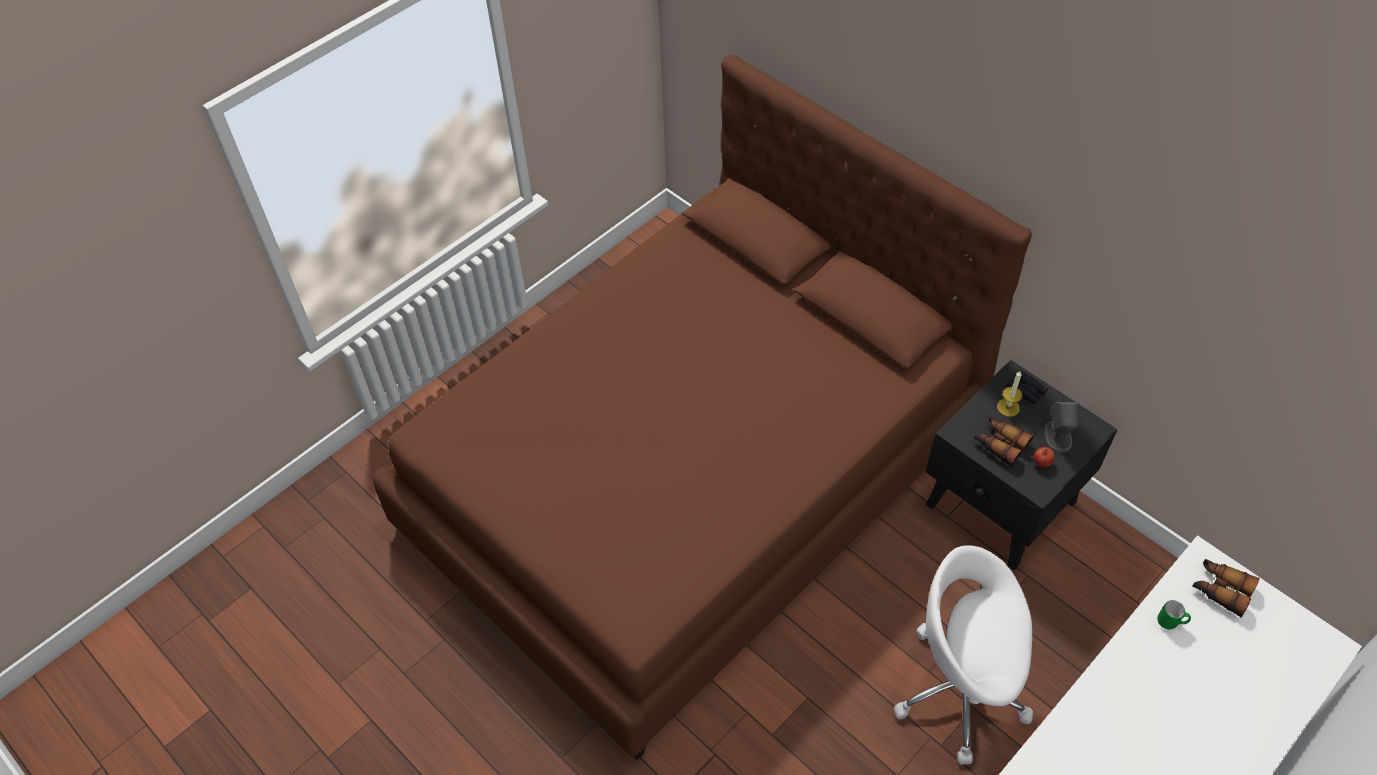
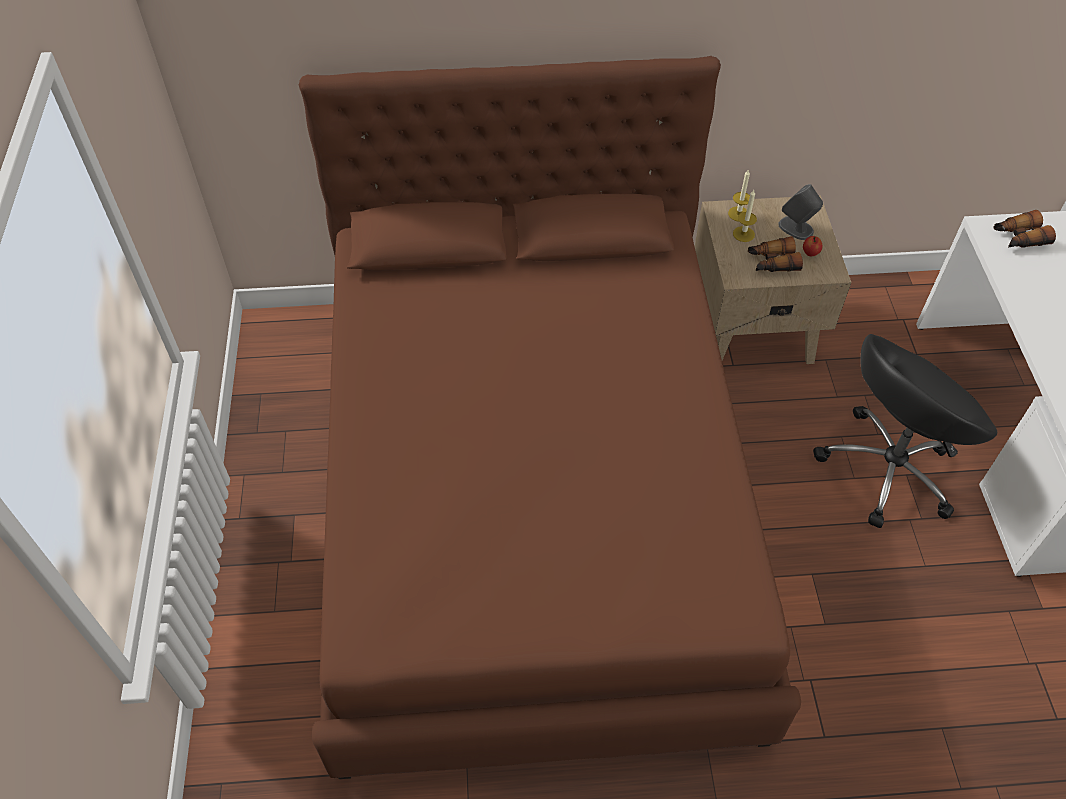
camera: 50 degrees left, 0 degrees up
white office chair [894,545,1033,765] -> black office chair [813,334,997,528]
black nightstand [926,360,1118,570] -> beige nightstand [694,195,851,364]
black binoculars [1006,370,1048,404] -> candle [728,169,750,221]
green mug [1157,600,1191,630] -> none

